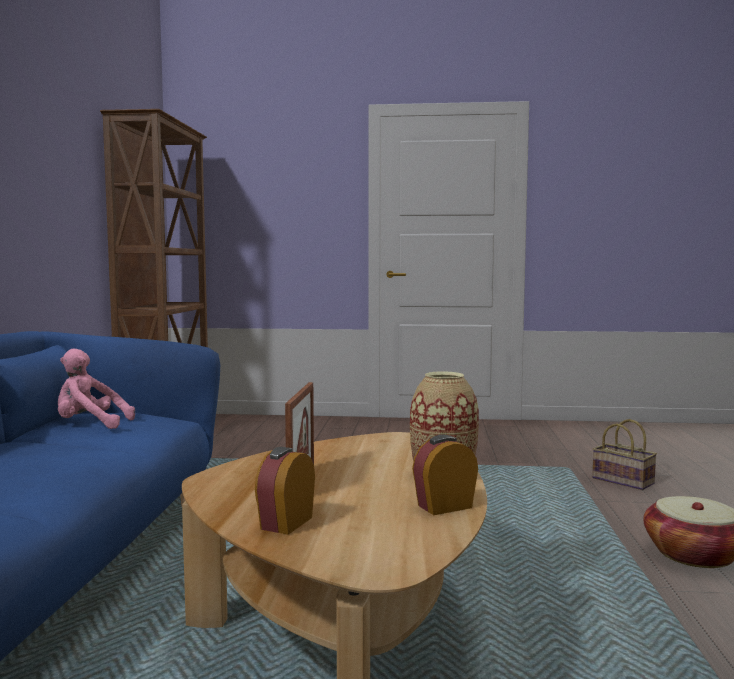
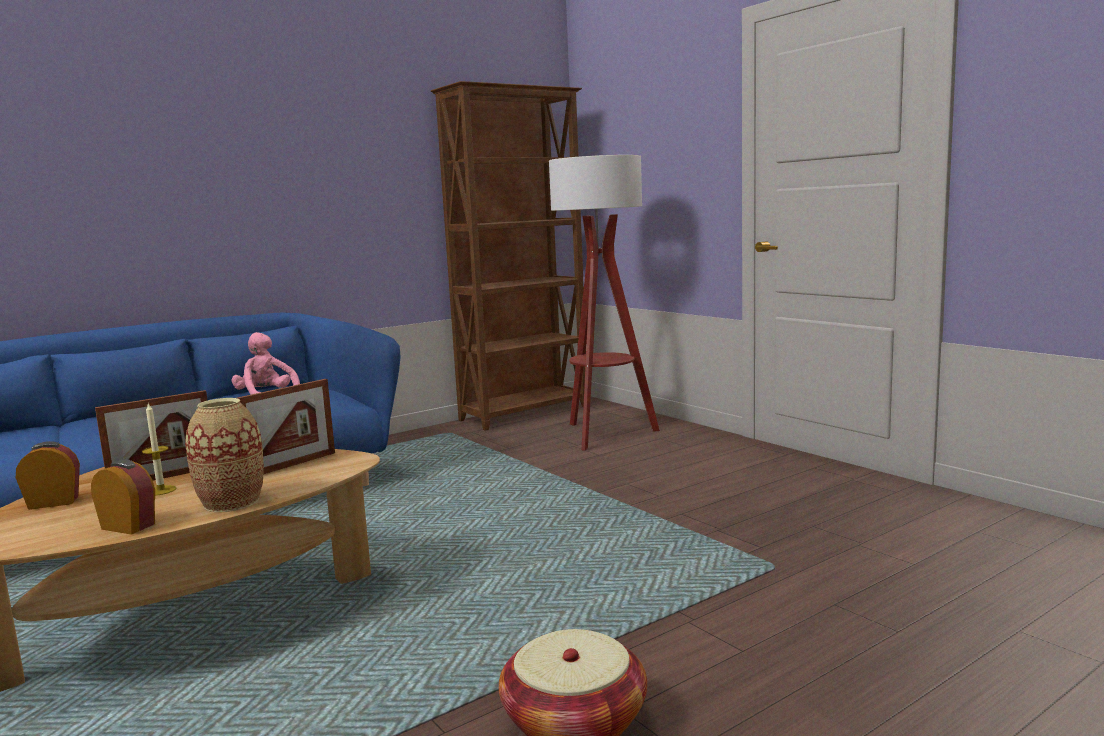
camera: 50 degrees right, 5 degrees up
basket [592,419,657,490] -> none
none -> candle [142,403,177,496]
none -> picture frame [237,379,335,474]
none -> floor lamp [549,155,660,451]

